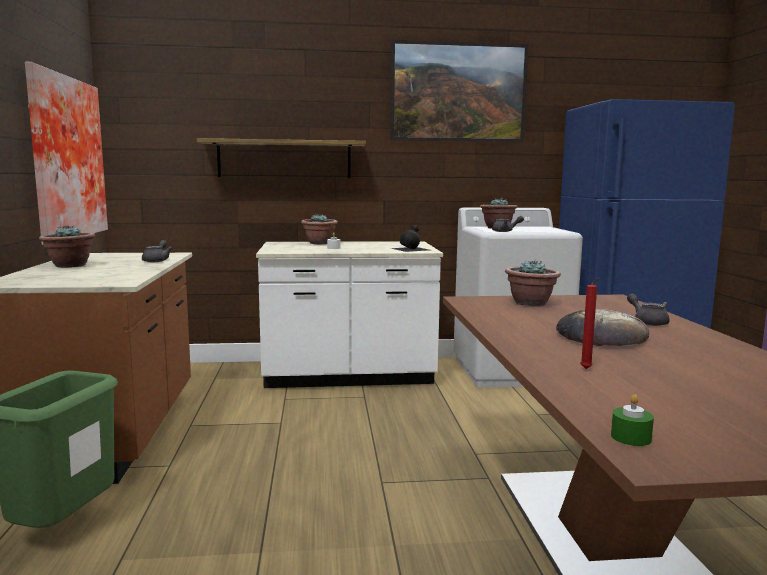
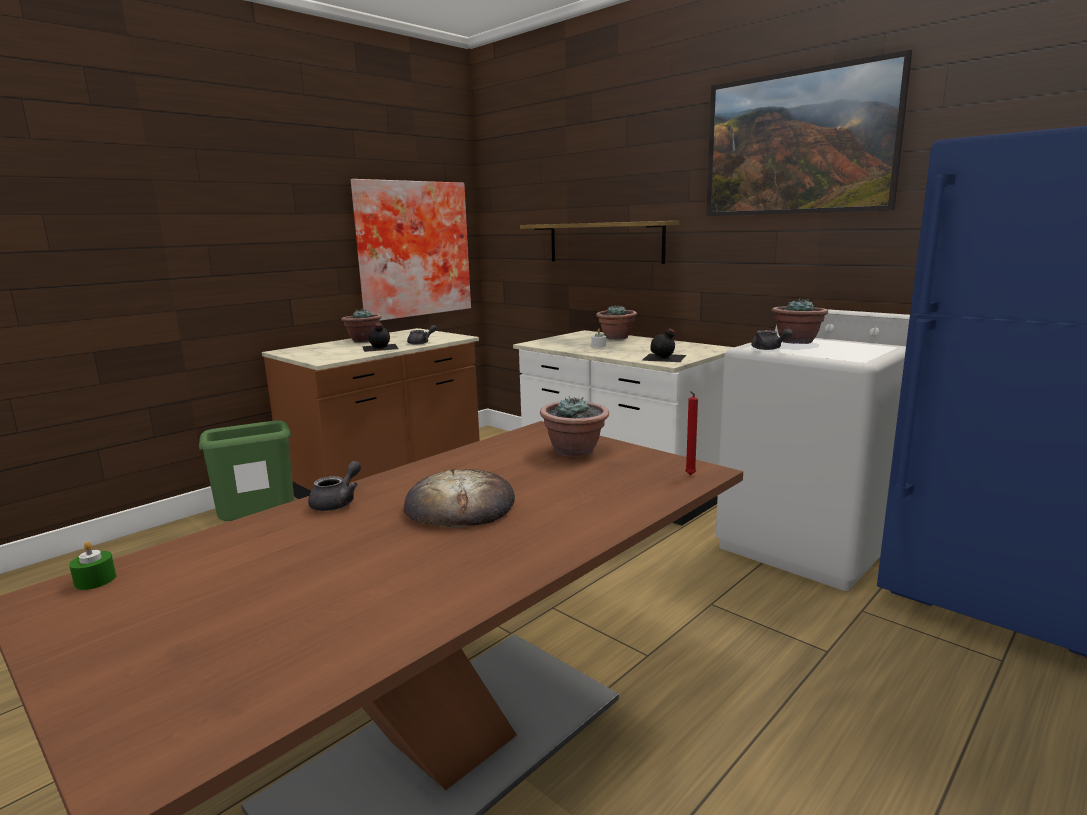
camera: 50 degrees right, 5 degrees up
red candle [580,278,599,369] -> red candle moved to [685,391,698,475]
grey teapot [627,294,670,326] -> grey teapot moved to [308,461,361,511]
none -> black bottle [362,322,399,352]

